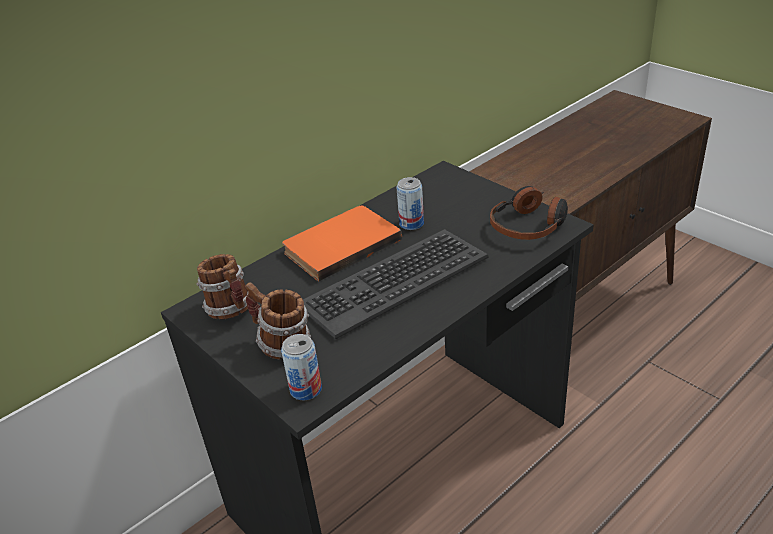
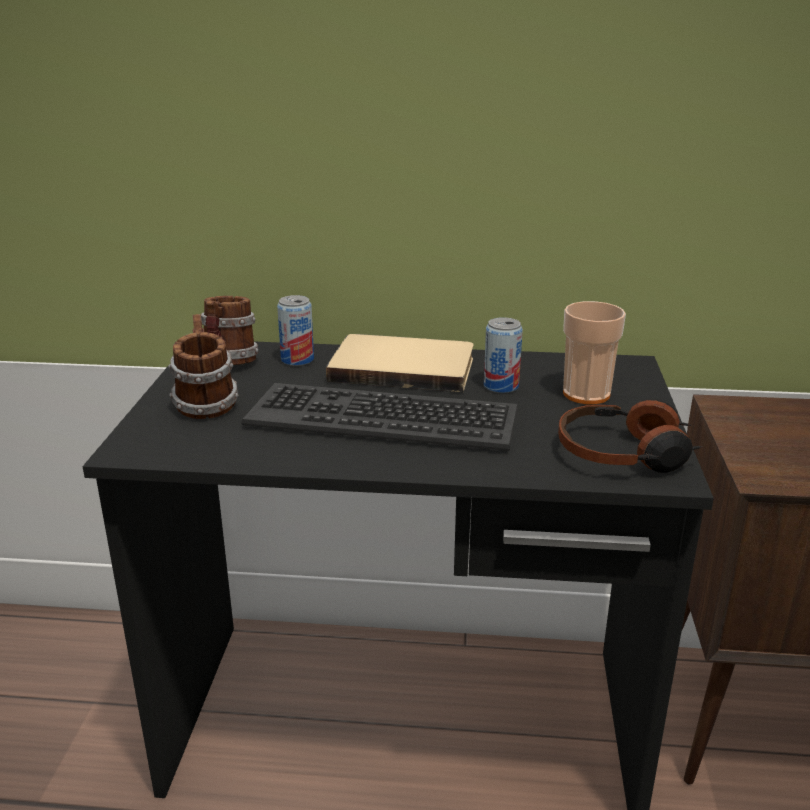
camera: 45 degrees right, 10 degrees down
can [281,334,322,400] -> can moved to [277,295,314,366]
orange book [282,206,402,282] -> beige book [326,334,473,392]
none -> cup [563,301,626,404]

